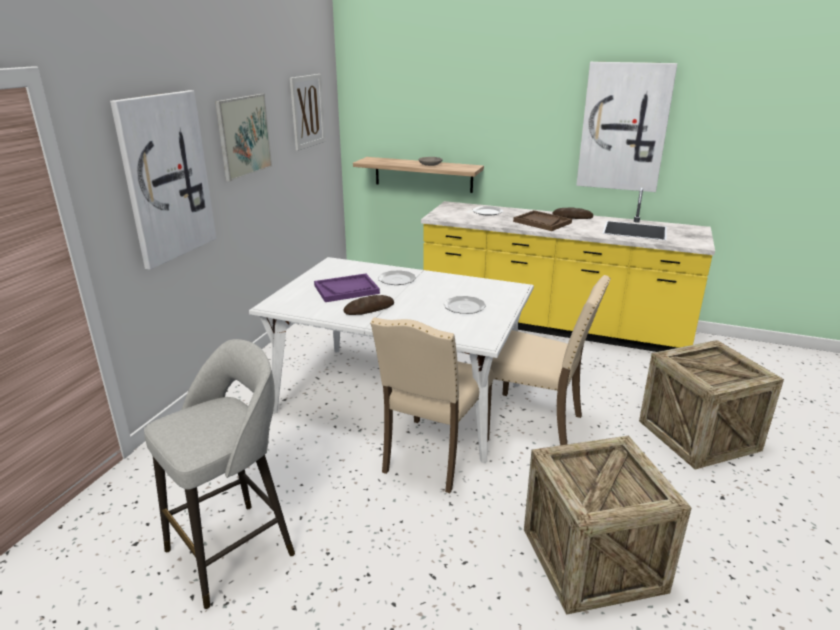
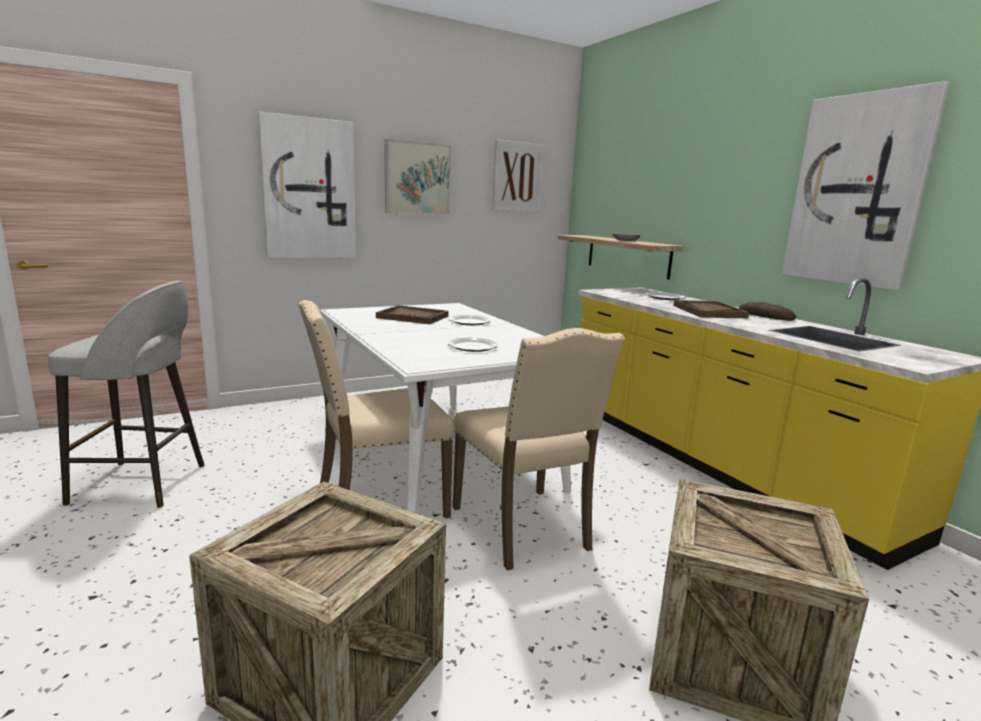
camera: 40 degrees right, 10 degrees down
purple tray [314,274,380,302] -> brown tray [376,305,449,324]
bread [344,295,394,315] -> none

